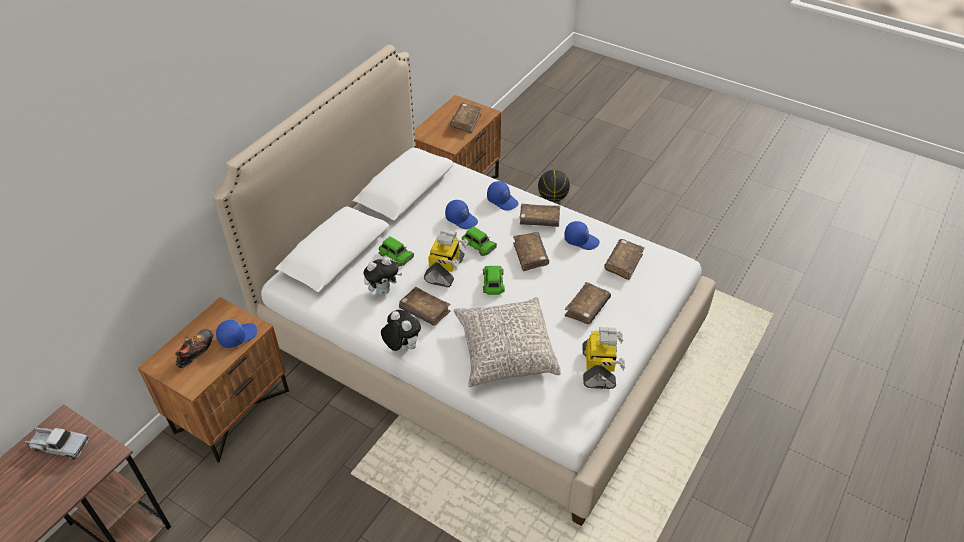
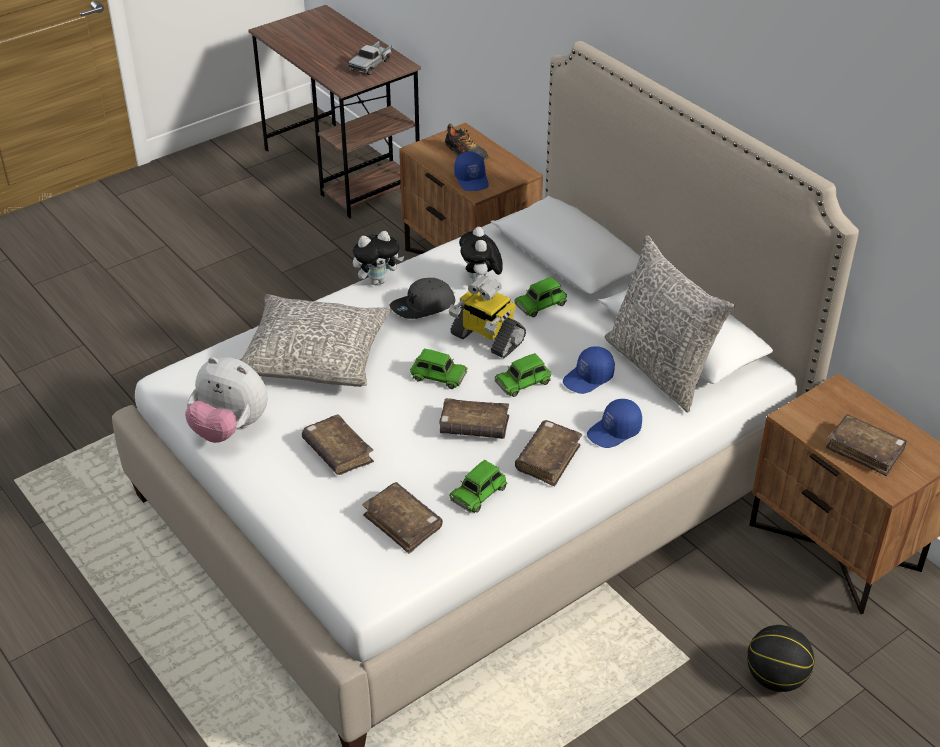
camera: 110 degrees right, 5 degrees down
brown book [399,287,451,326] -> grey cap [390,278,455,319]
blue cap [564,221,600,250] -> green toy car [449,460,507,513]
toy robot [582,327,625,389] -> plush toy [185,357,268,443]
none -> grey pillow [605,235,735,413]

